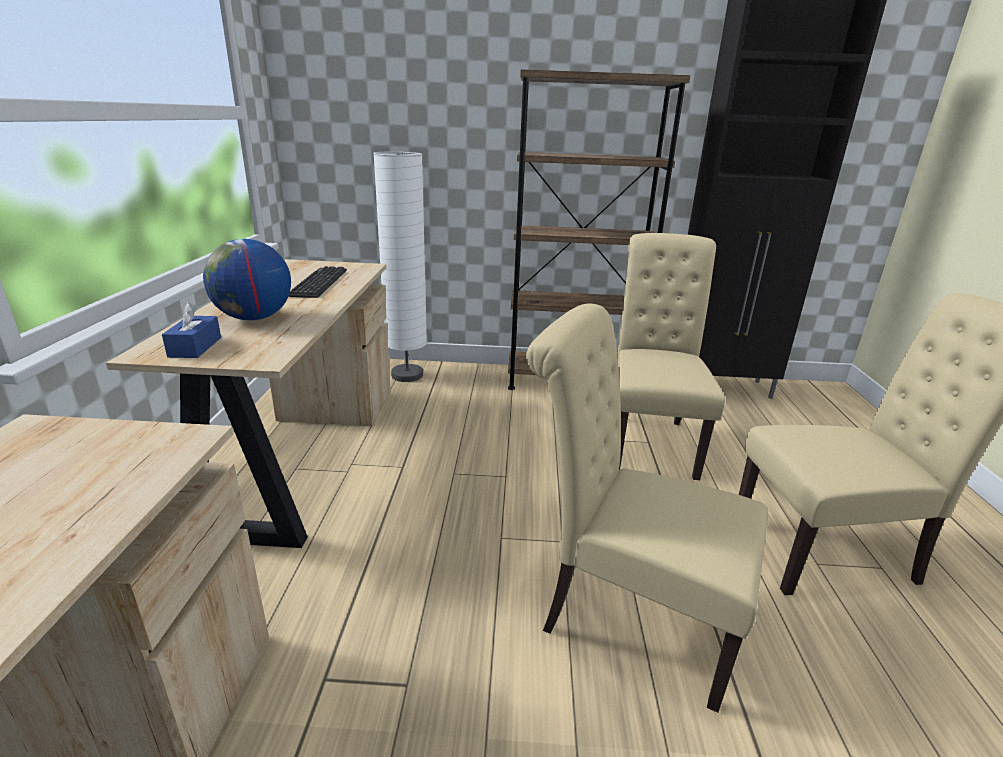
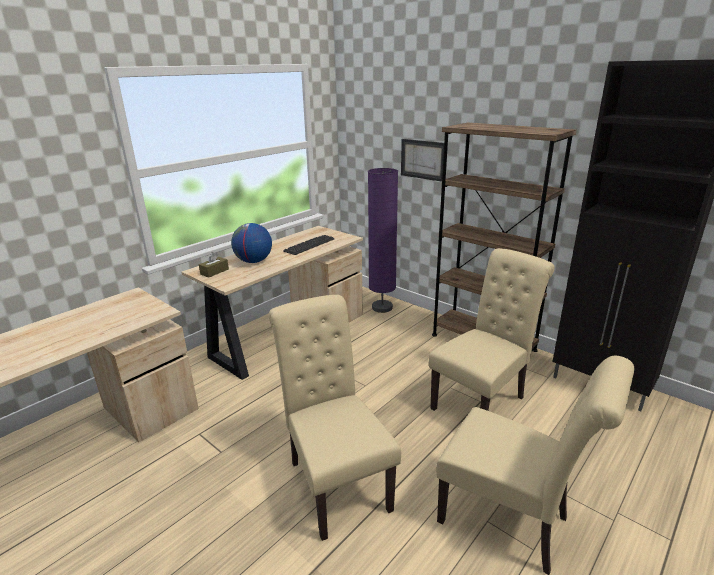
camera: 40 degrees right, 0 degrees up
blue tissue box [162,302,221,358] -> brown tissue box [199,252,229,278]
white floor lamp [373,152,427,382] -> purple floor lamp [368,168,398,313]
none -> picture [401,139,444,182]

